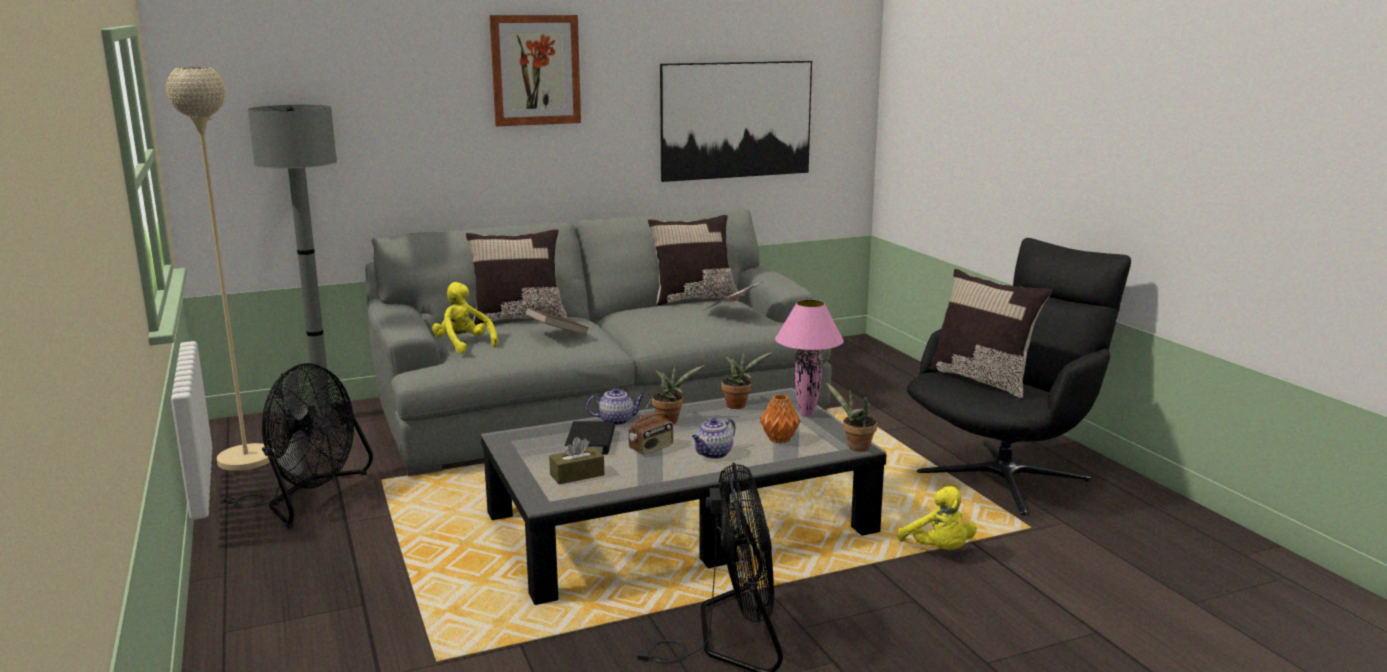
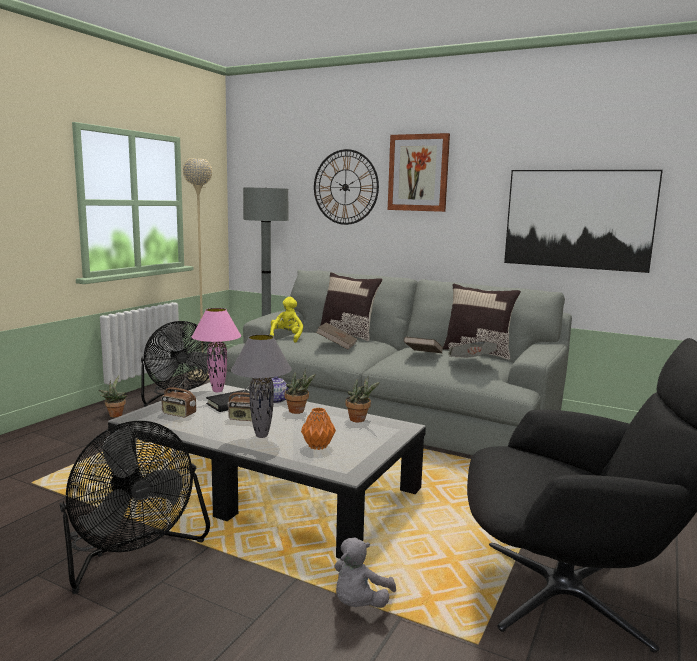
camera: 50 degrees right, 5 degrees down
brown tissue box [549,437,605,485] -> radio [161,378,196,417]
teapot [692,418,735,459] -> grey table lamp [231,334,292,438]
pink table lamp [775,299,844,417] -> pink table lamp moved to [192,308,241,392]
potted plant [826,382,877,451] -> potted plant moved to [99,375,127,418]
yellow plush toy [897,486,976,550] -> grey plush toy [334,537,396,608]
pillow [930,269,1052,398] -> none
none -> wall clock [314,149,379,225]
none -> brown book [404,337,443,353]

